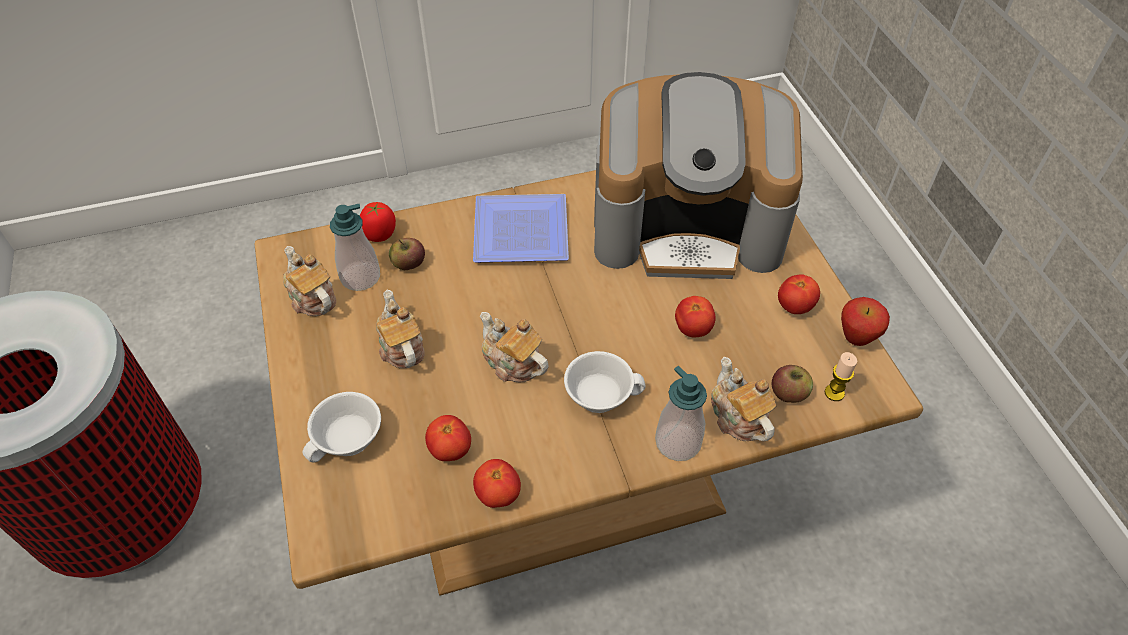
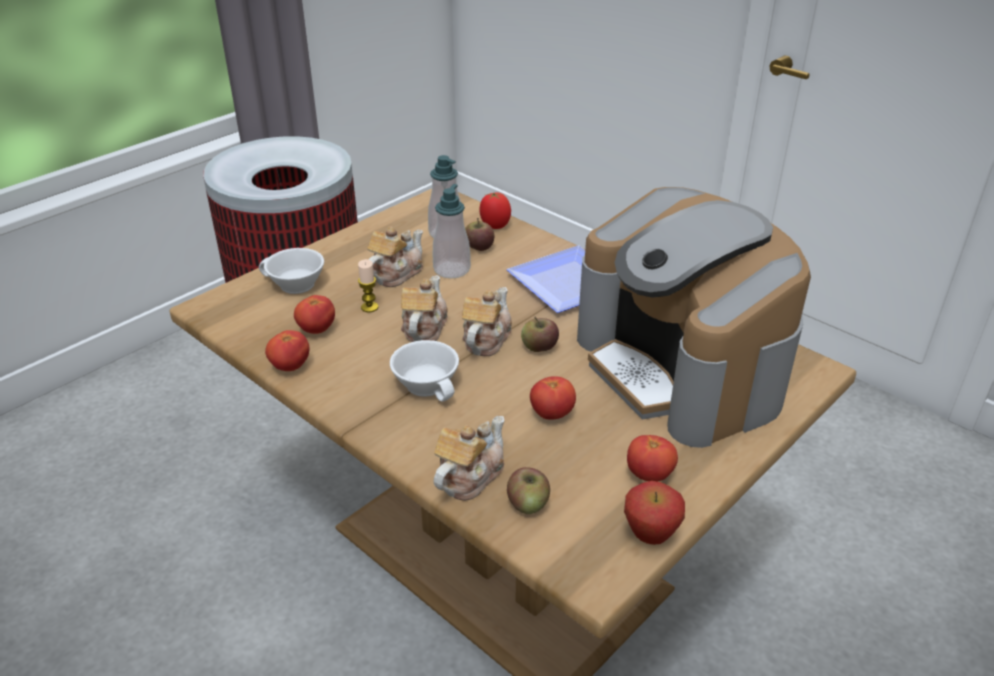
camera: 60 degrees right, 15 degrees down
teapot [283,246,336,316] -> teapot moved to [462,287,512,356]
soap dispenser [655,366,707,461] -> soap dispenser moved to [433,184,471,278]
candle [824,352,857,401] -> candle moved to [358,259,378,313]
none -> apple [521,317,559,352]

